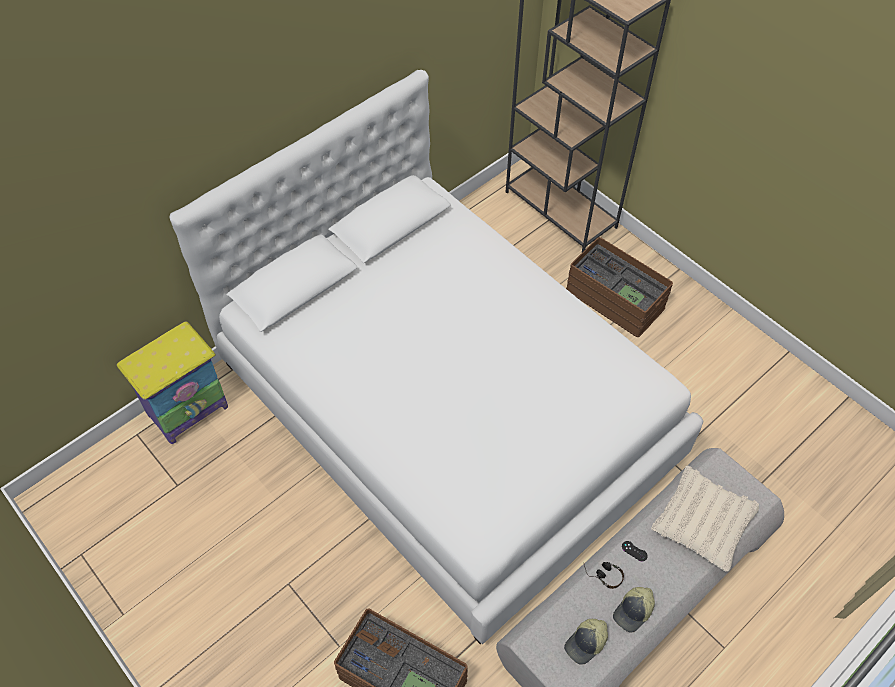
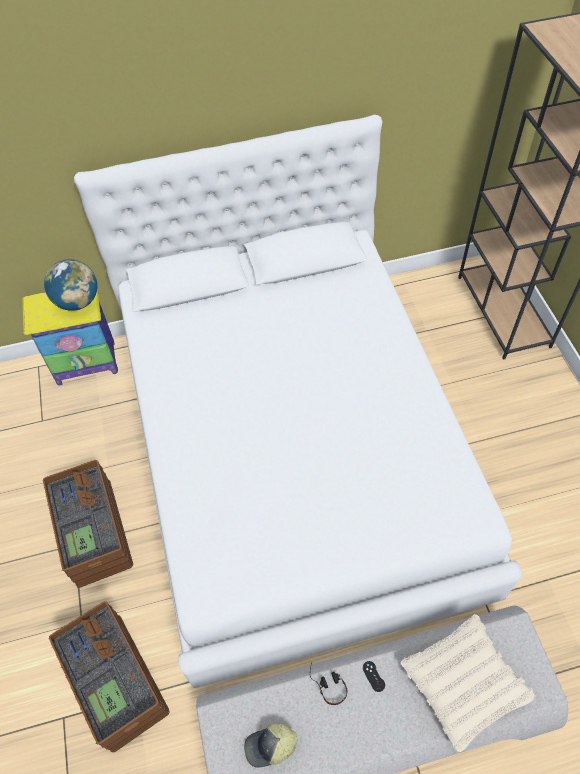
camera: 30 degrees right, 0 degrees up
brown storage box [566,237,673,337] -> brown storage box moved to [43,460,133,588]
cap [613,587,655,633] -> none
none -> globe [44,259,97,311]

